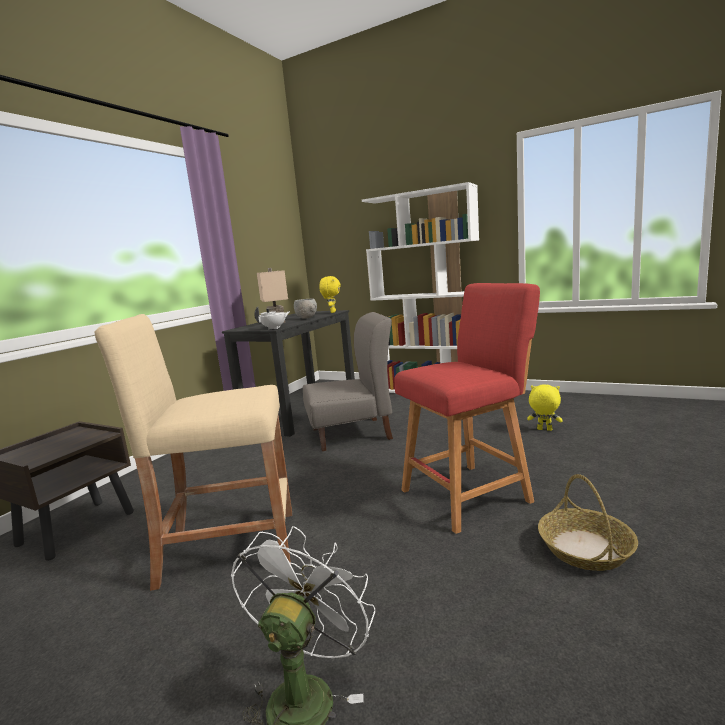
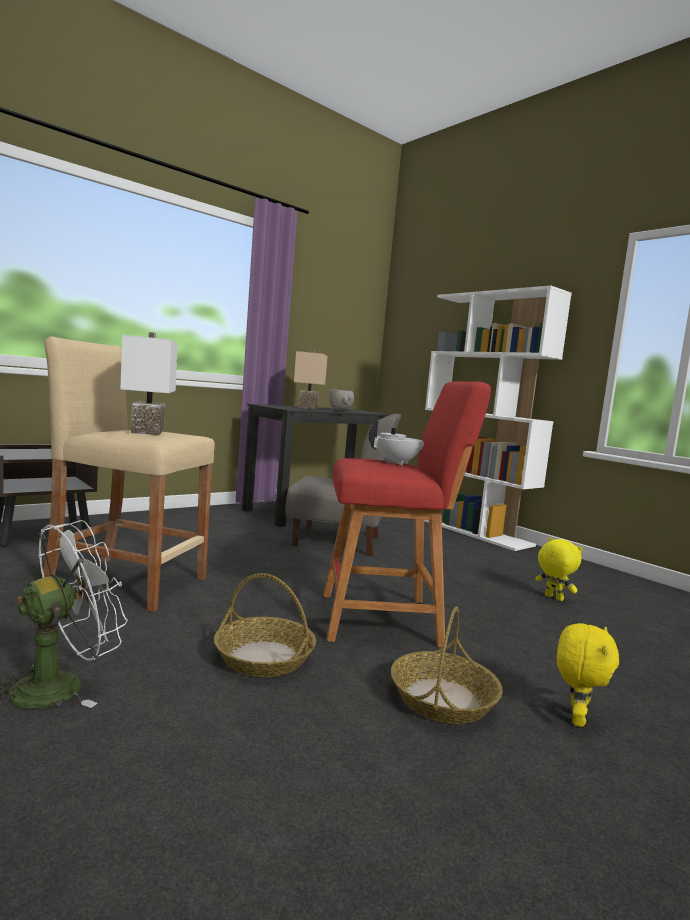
camera: 20 degrees right, 5 degrees down
white teapot [254,307,290,330] -> white teapot moved to [369,420,424,465]
yellow plush toy [319,276,341,313] -> yellow plush toy moved to [557,623,619,727]
none -> white table lamp [120,332,178,435]
none -> basket [214,573,316,677]

